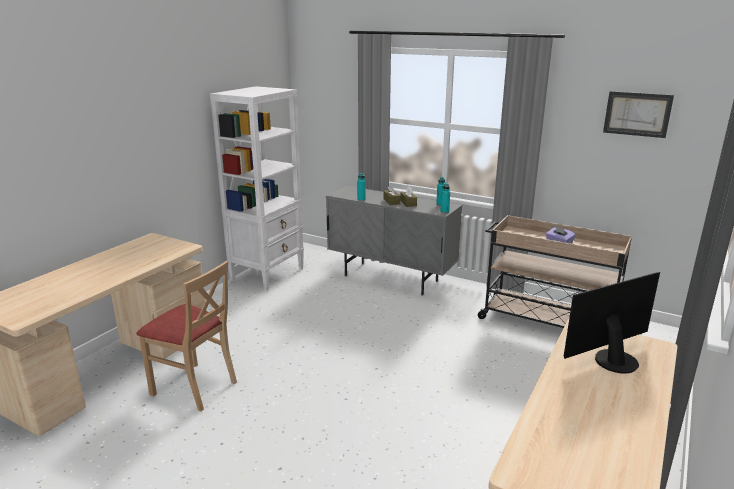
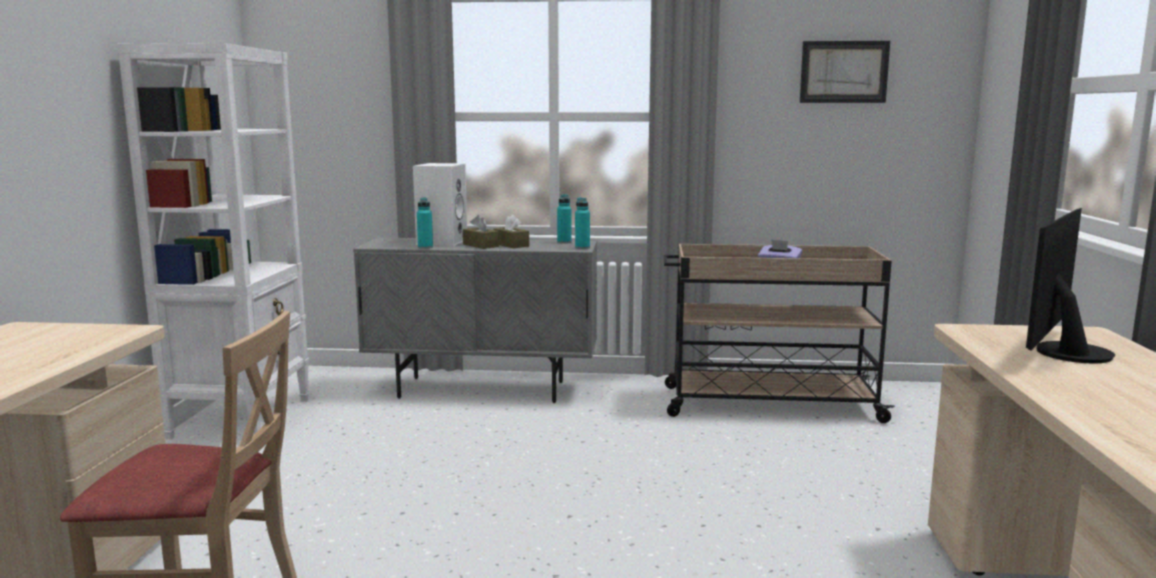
camera: 25 degrees left, 10 degrees down
none -> white speaker [413,163,467,246]

